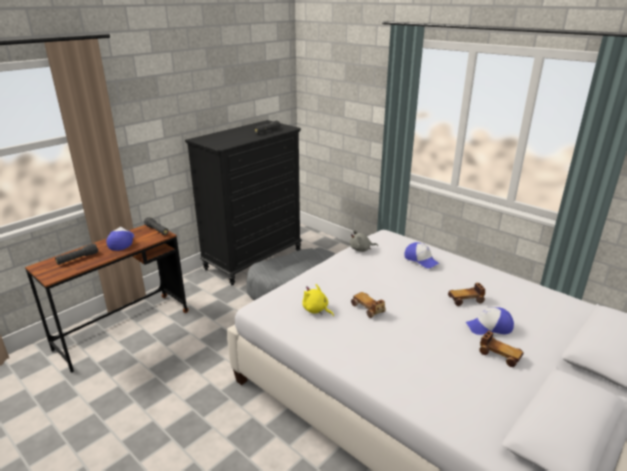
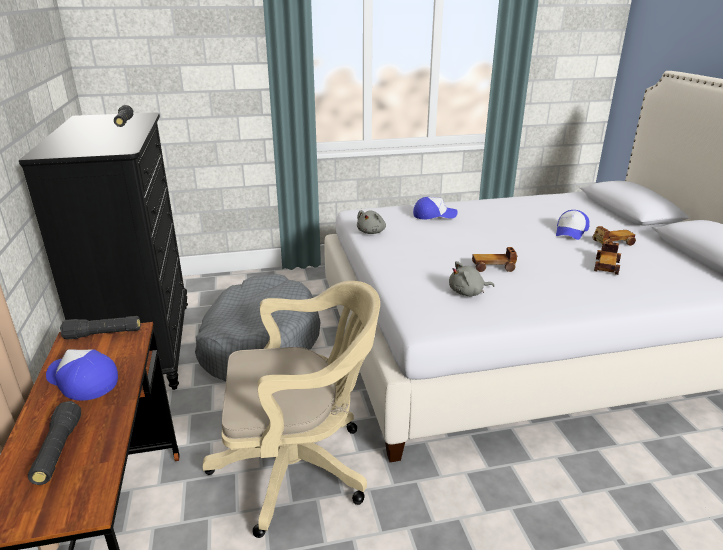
camera: 55 degrees left, 0 degrees up
yellow plush toy [302,284,334,316] -> grey plush toy [449,261,495,296]
toy car [448,283,485,306] -> toy car moved to [594,241,621,275]
none -> beige office chair [203,281,380,538]

